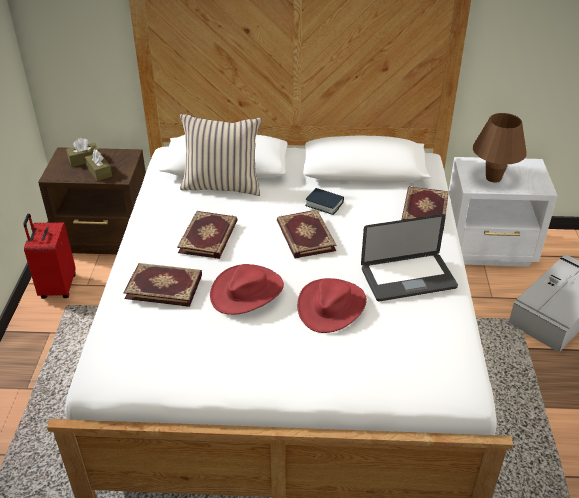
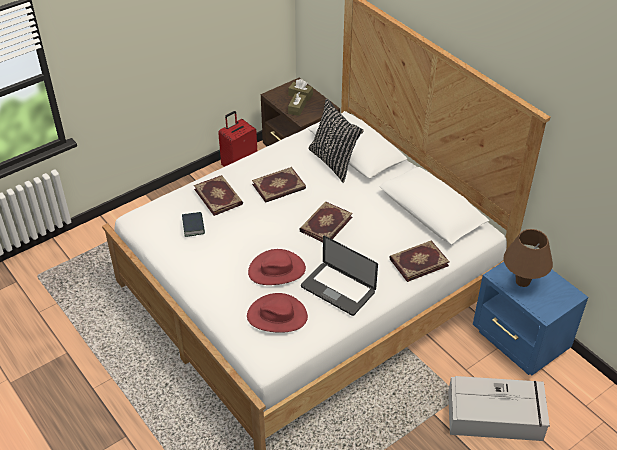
camera: 50 degrees right, 5 degrees up
beige pillow [180,114,262,196] -> black pillow [309,98,363,183]
red hat [210,264,284,315] -> red hat moved to [247,293,308,333]
book [305,188,344,215] -> book moved to [182,212,205,237]
white nightstand [449,157,558,266] -> blue nightstand [473,262,588,375]

